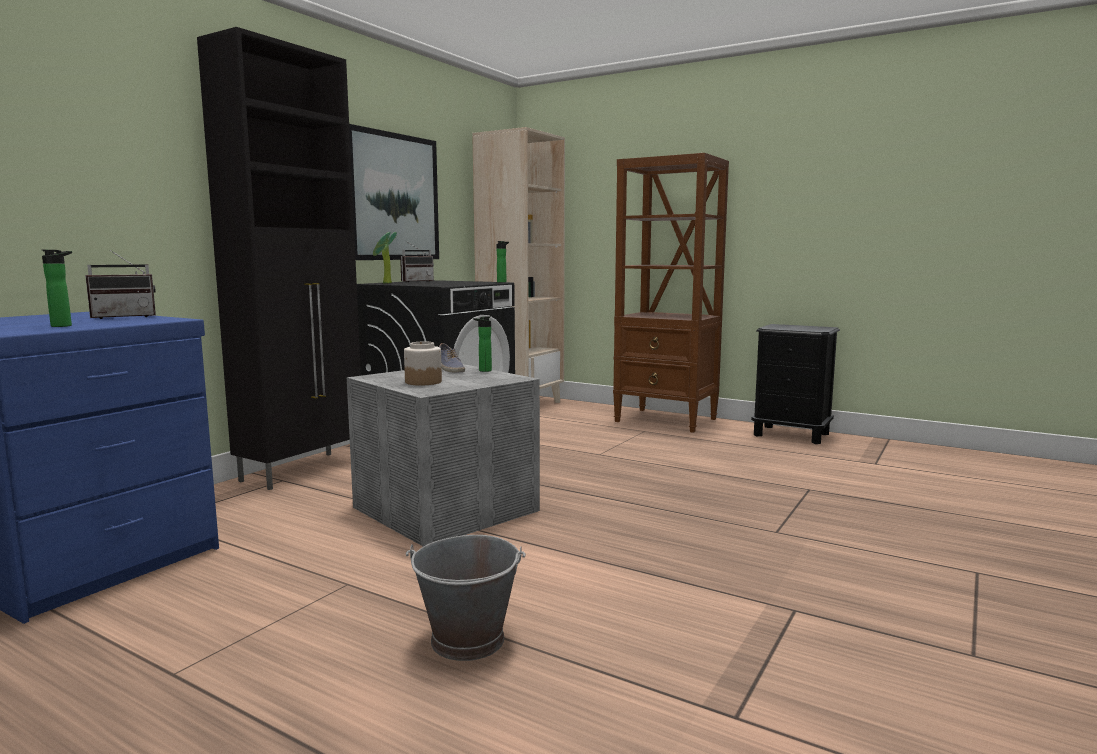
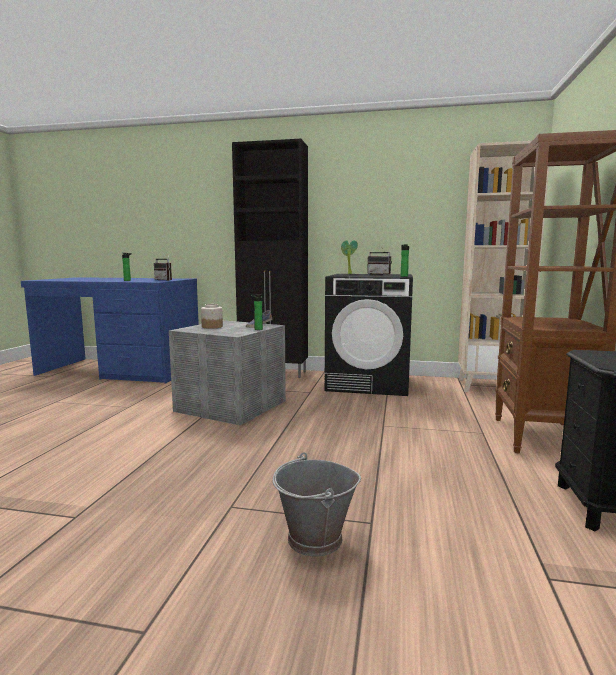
camera: 70 degrees right, 0 degrees up
picture [349,124,439,260] -> none
grey bucket [406,535,526,661] -> grey bucket moved to [272,452,361,556]

